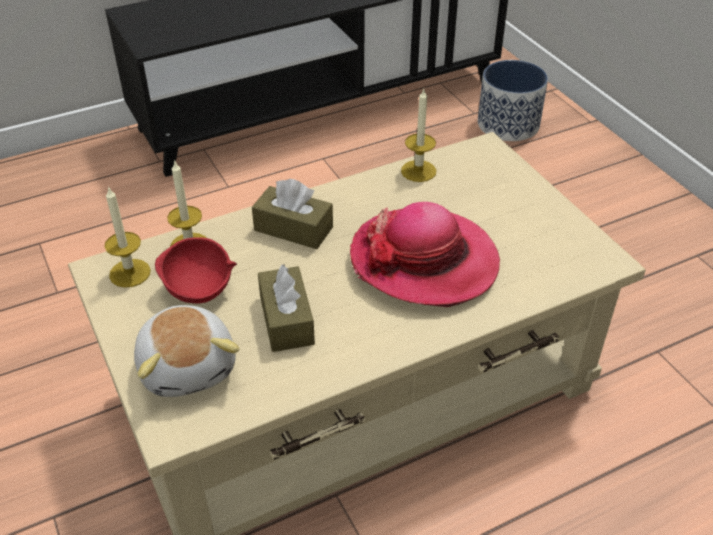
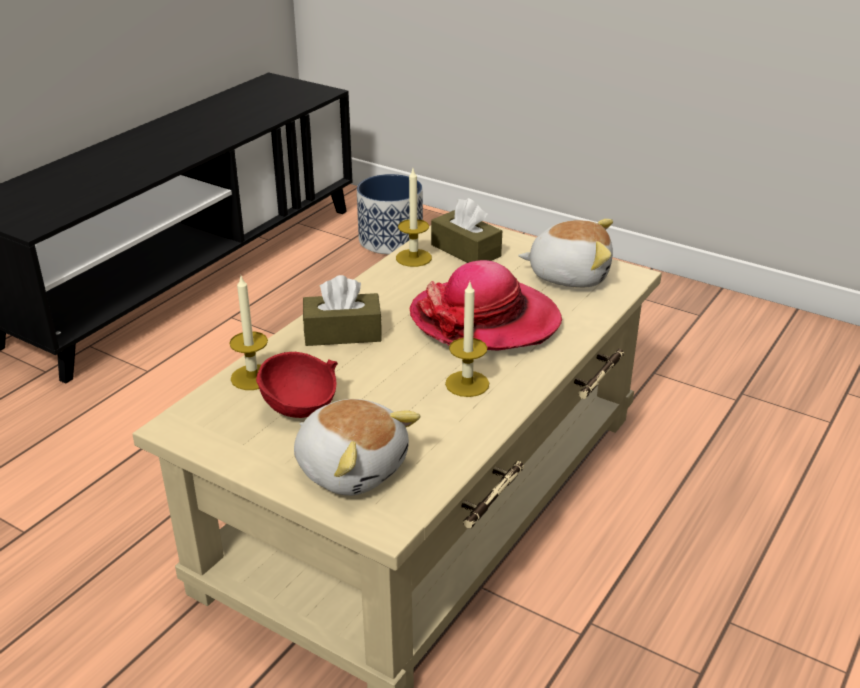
camera: 30 degrees left, 10 degrees down
candle [105,186,151,288] -> candle moved to [445,282,489,397]
brown tissue box [258,264,315,352] -> brown tissue box moved to [431,198,502,263]
none -> plush toy [518,219,613,288]

